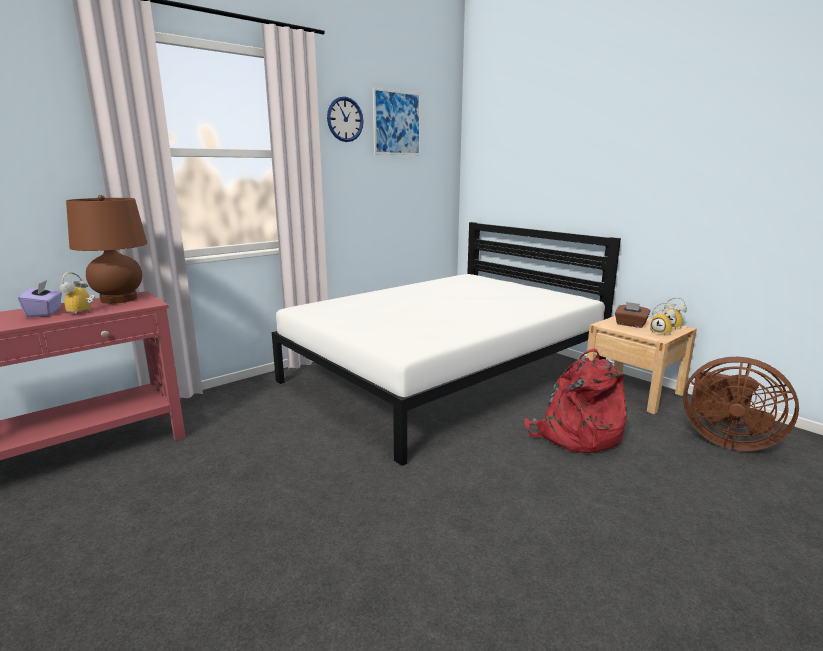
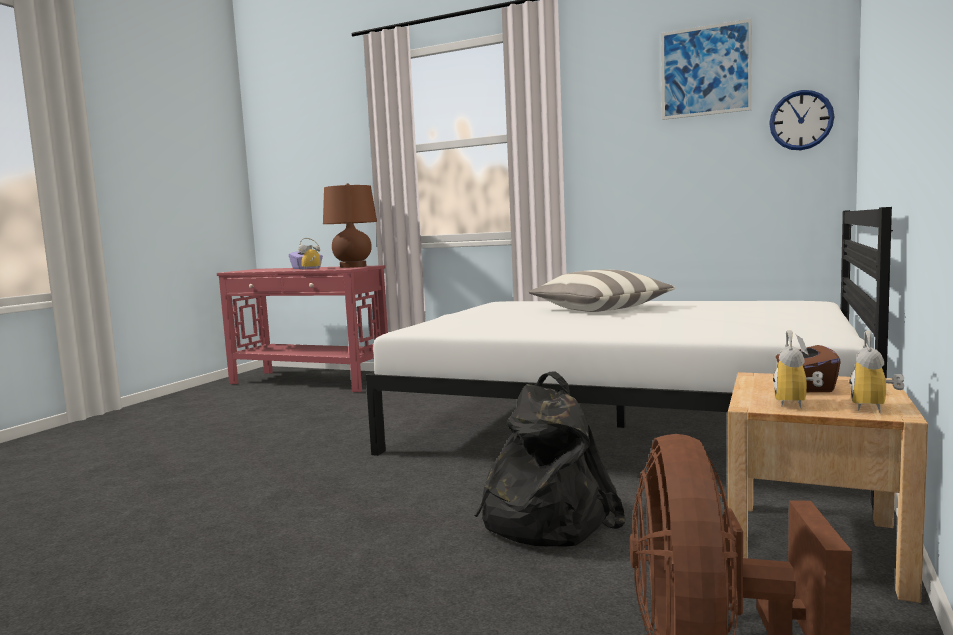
camera: 65 degrees right, 10 degrees down
wall clock [327,97,363,142] -> wall clock moved to [769,90,834,150]
red backpack [524,349,627,453] -> black backpack [475,372,626,547]
none -> pillow [528,269,676,312]

